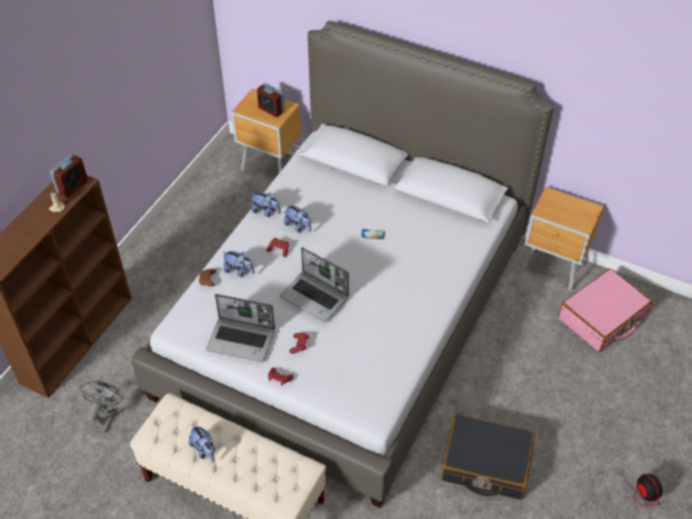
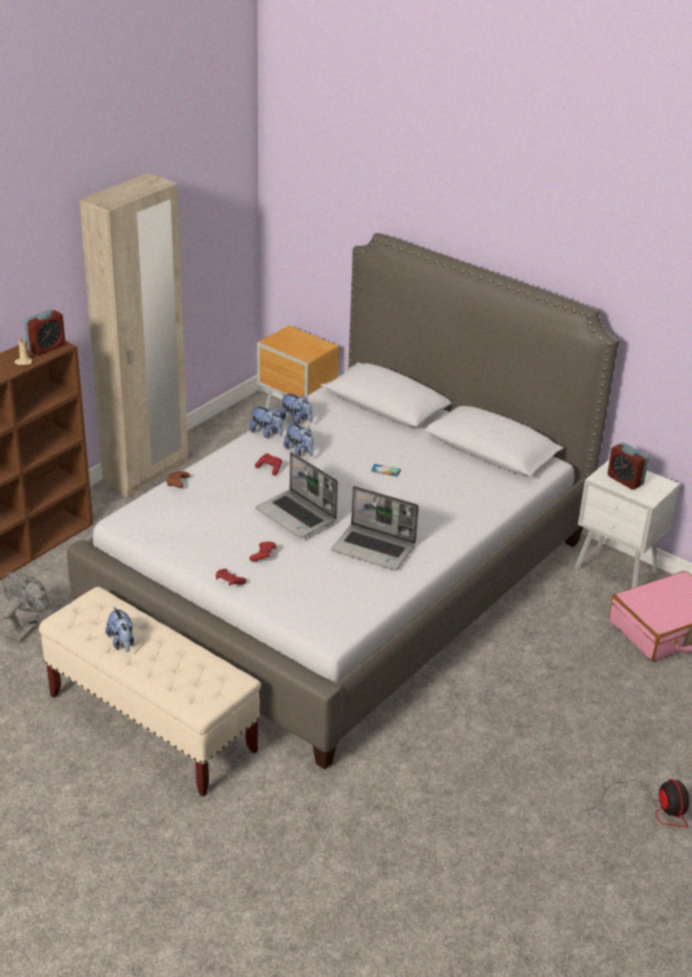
camera: 10 degrees right, 15 degrees down
laptop [206,294,275,362] -> laptop moved to [331,486,419,571]
plush toy [223,251,255,277] -> plush toy moved to [280,393,313,424]
alarm clock [257,83,285,117] -> alarm clock moved to [607,442,649,490]
black suitcase [441,414,535,500] -> none
brown nightstand [521,186,604,291] -> white nightstand [575,459,680,588]
none -> beige wardrobe [79,173,188,498]

